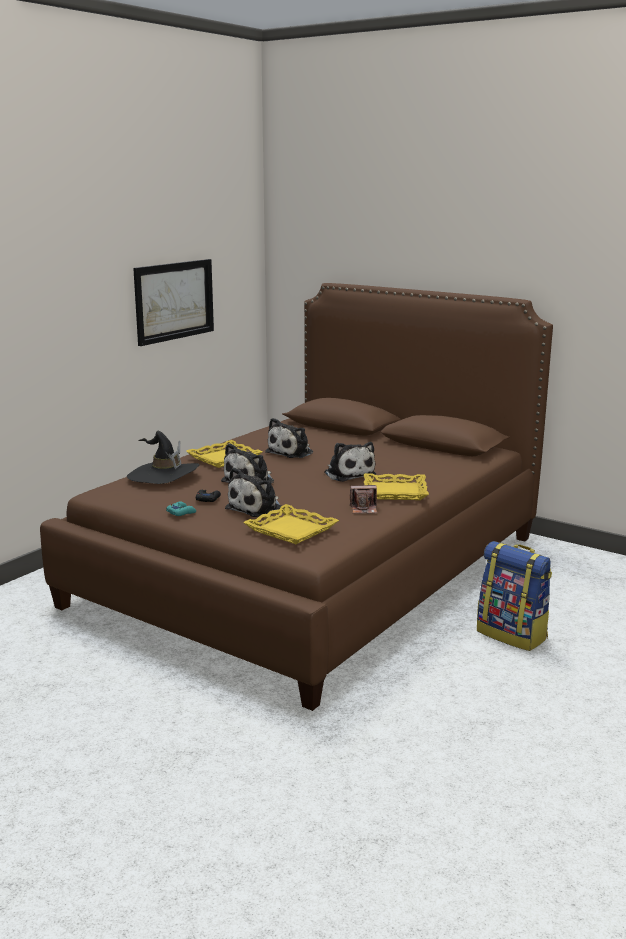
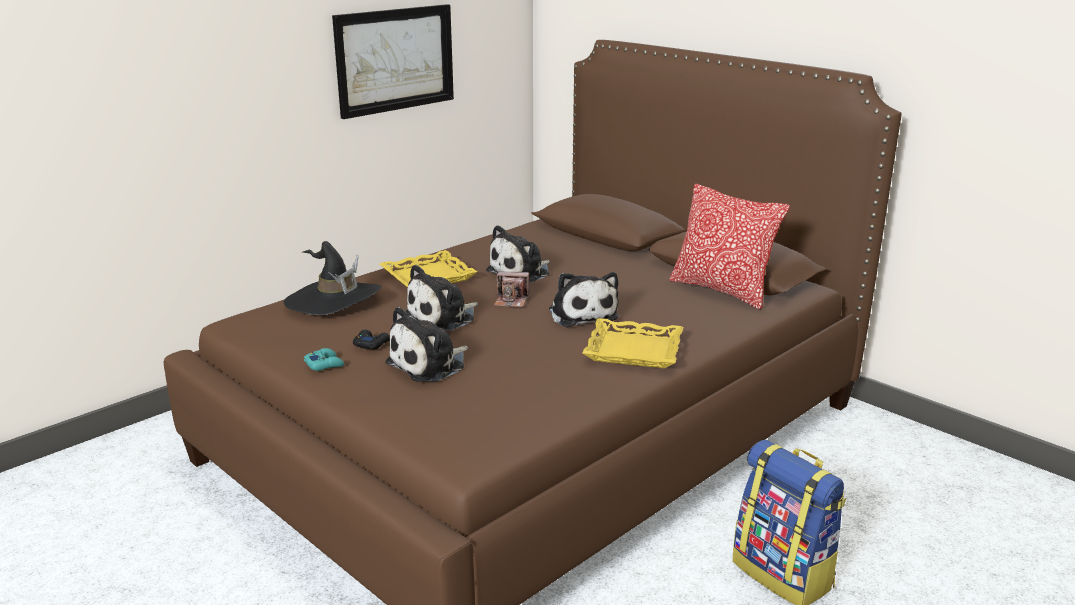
camera: 10 degrees right, 5 degrees up
yellow tray [243,504,339,544] -> none
camera [349,485,377,514] -> camera moved to [494,271,530,307]
none -> pillow [669,184,790,310]

